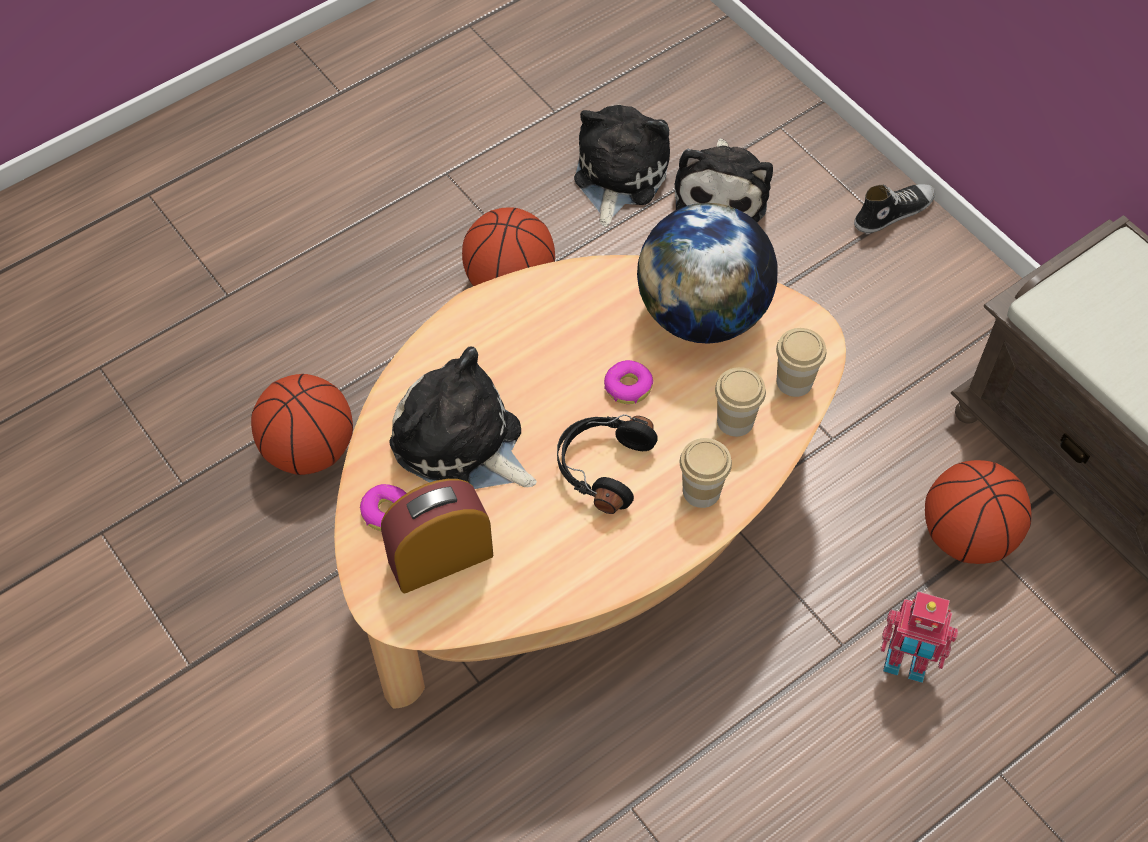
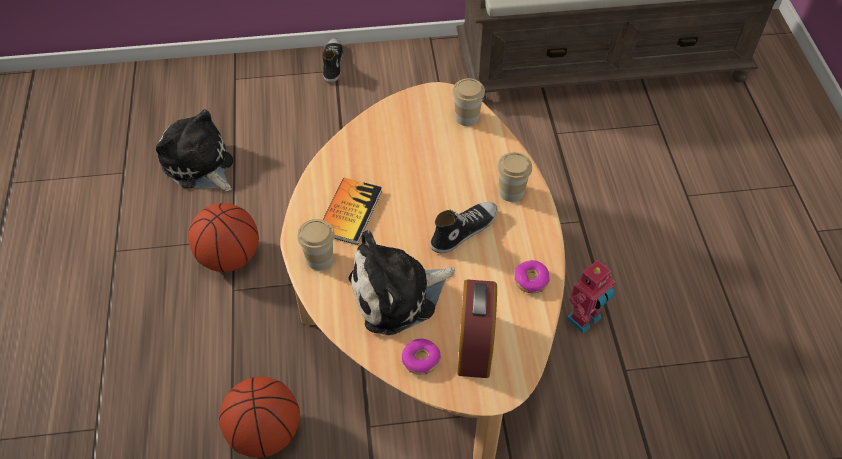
camera: 60 degrees left, 5 degrees down
black headphones [557,414,658,514] -> shoe [430,202,498,253]
donut [604,360,653,404] -> donut moved to [514,260,550,293]
globe [637,203,777,344] -> none
plush toy [675,138,773,223] -> none
cup [715,367,766,437] -> cup moved to [297,219,335,270]
toy robot [881,591,958,683] -> toy robot moved to [566,260,615,334]
basketball [925,460,1031,564] -> none
none -> book [323,178,382,245]

